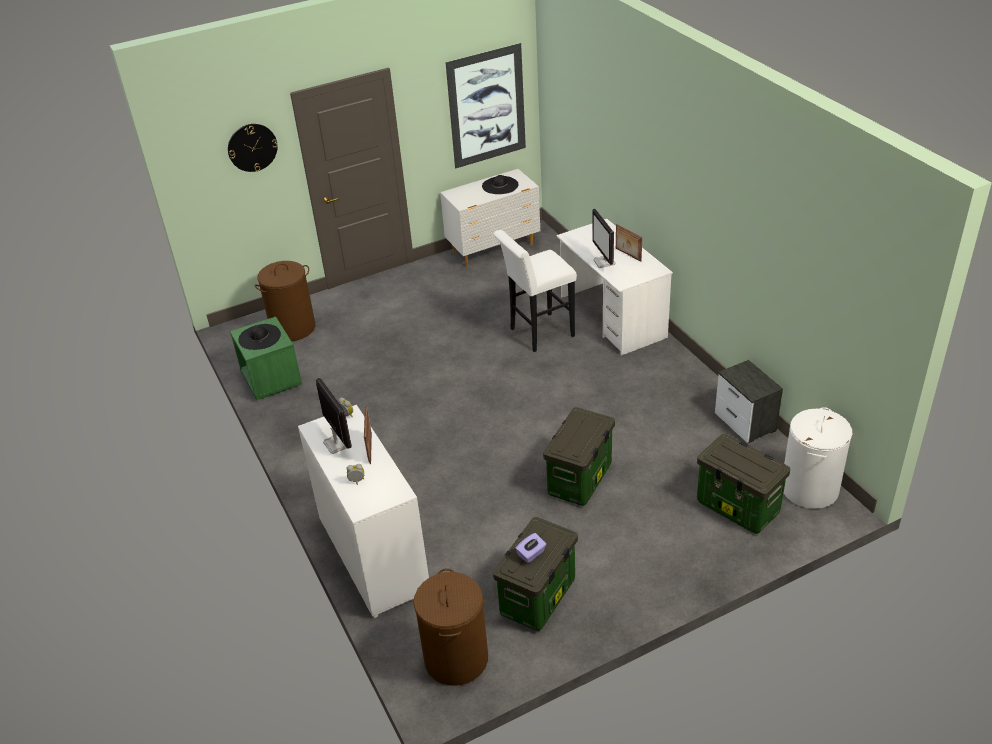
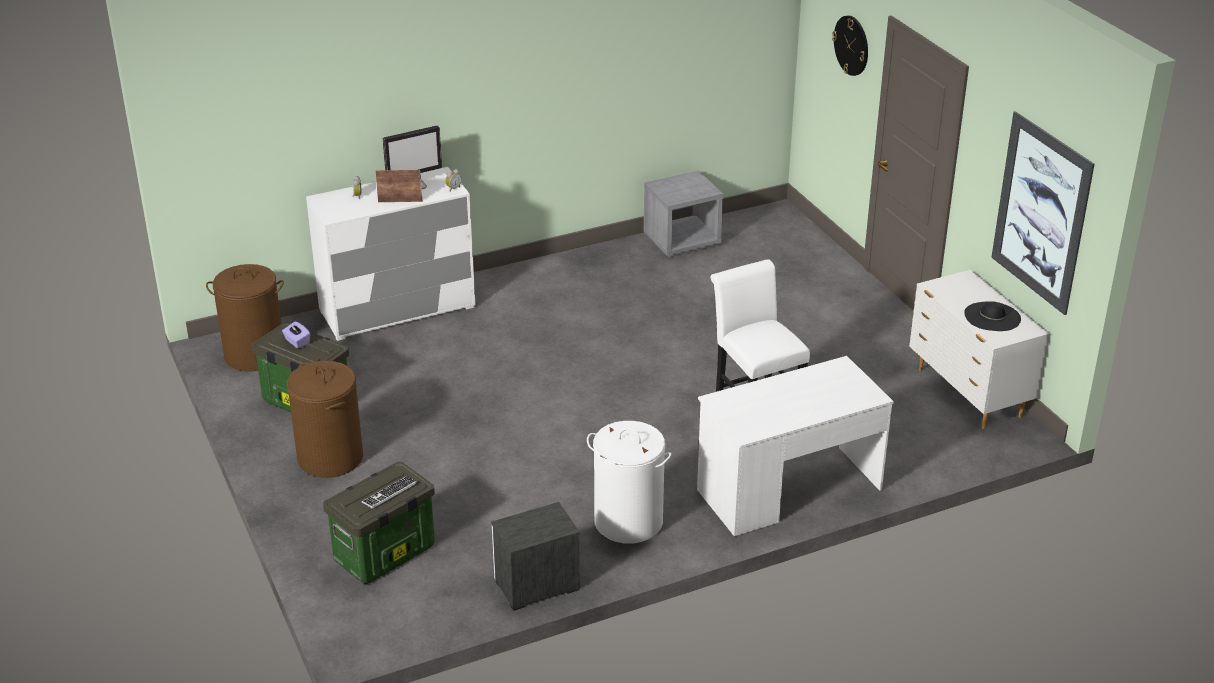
camera: 90 degrees right, 5 degrees down
green nightstand [230,317,302,400] -> grey nightstand [643,171,723,257]
black hat [238,324,281,350] -> none
brown laundry basket [254,261,316,341] -> brown laundry basket moved to [287,361,363,478]
storage box [543,407,615,506] -> none
monitor [592,209,615,268] -> none
picture frame [616,224,642,262] -> none
white laundry basket [784,407,852,509] -> white laundry basket moved to [587,421,671,544]
none -> keyboard [362,476,417,509]

